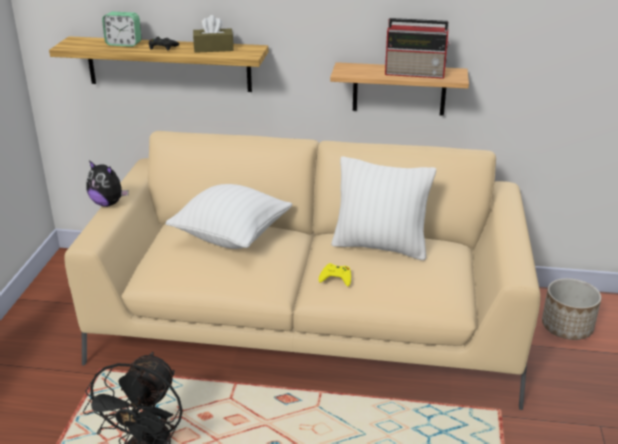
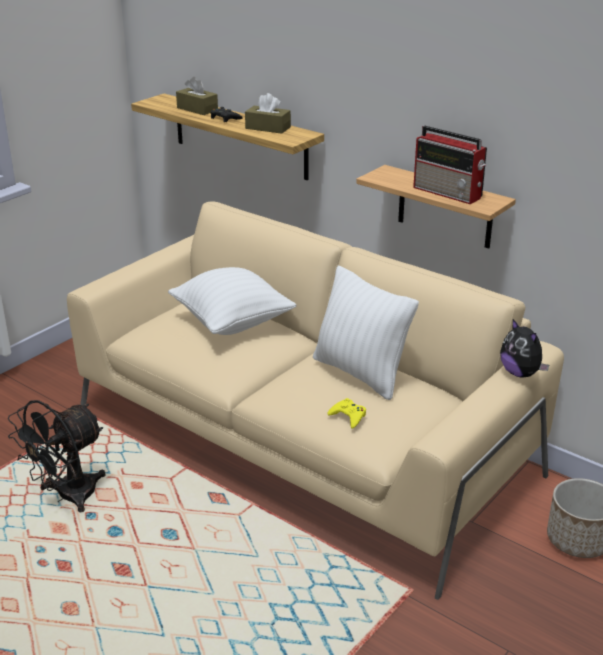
camera: 30 degrees right, 0 degrees up
plush toy [87,160,128,207] -> plush toy moved to [500,319,549,377]
alarm clock [102,12,141,47] -> brown tissue box [176,77,218,115]
yellow game controller [319,263,351,287] -> yellow game controller moved to [327,398,366,429]

